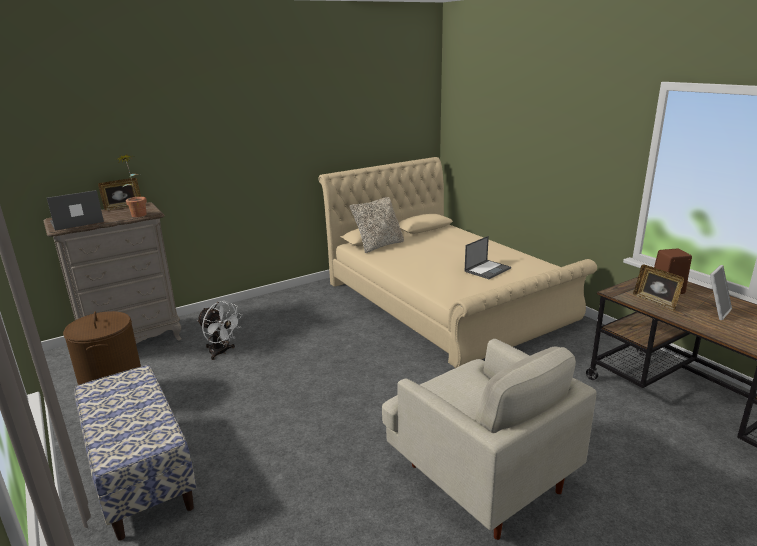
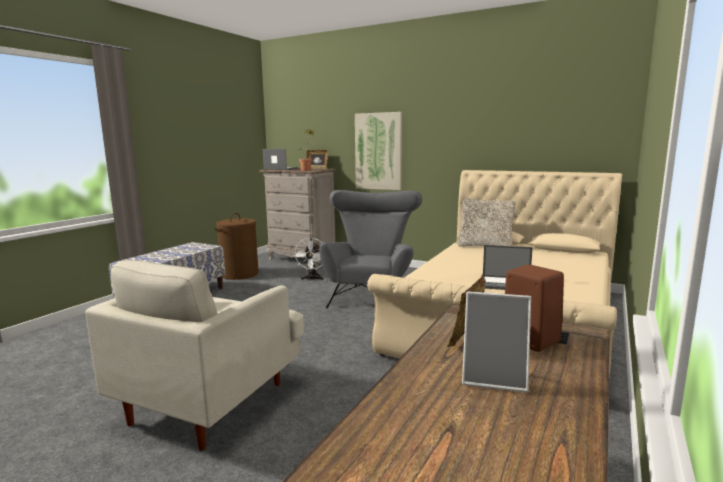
camera: 60 degrees right, 10 degrees down
none -> grey armchair [319,190,422,308]
none -> picture [355,112,402,190]

